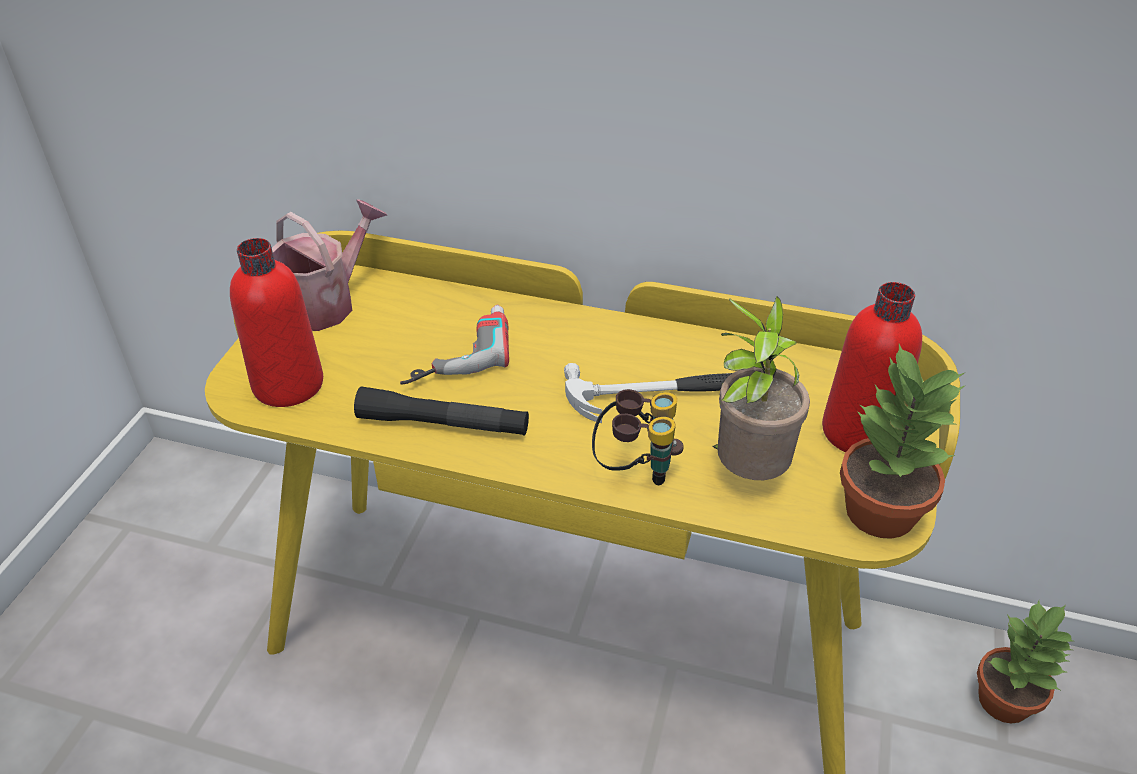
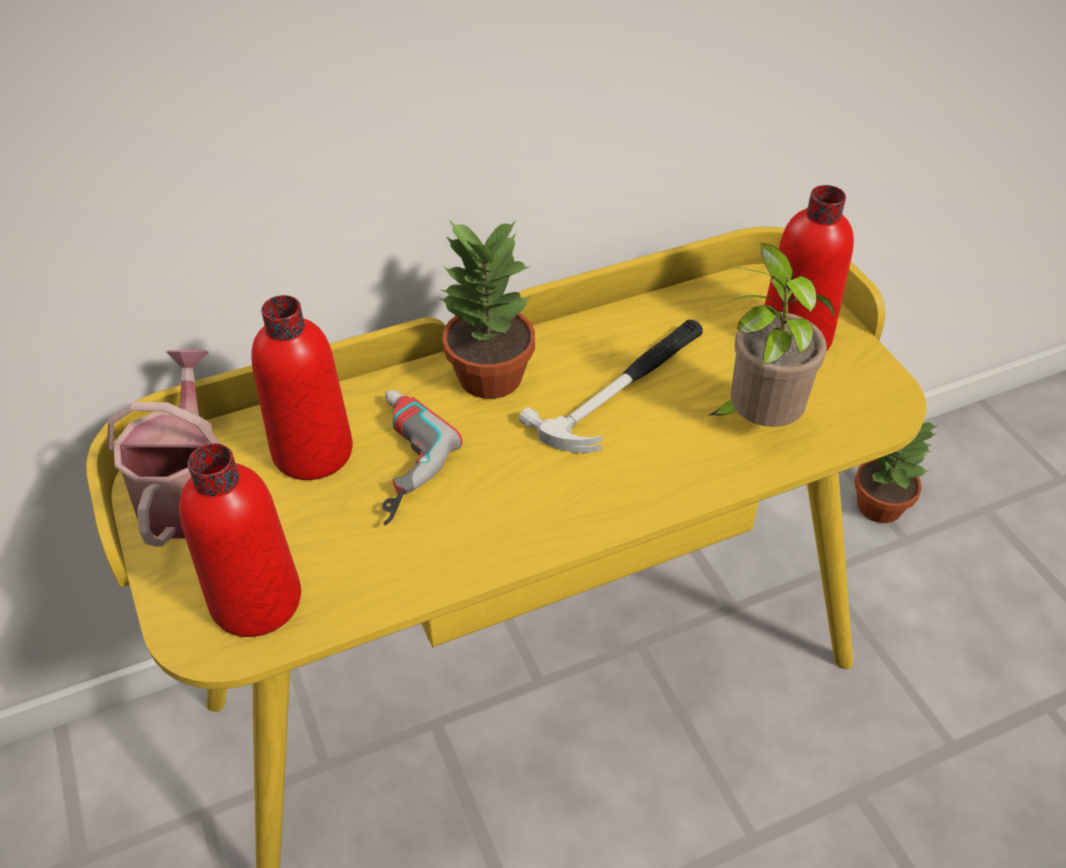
camera: 40 degrees left, 5 degrees up
black flashlight [354,386,529,435] -> none
binoculars [592,389,684,485] -> none
potted plant [840,344,966,539] -> potted plant moved to [439,220,535,399]
none -> red bottle [251,295,353,480]

